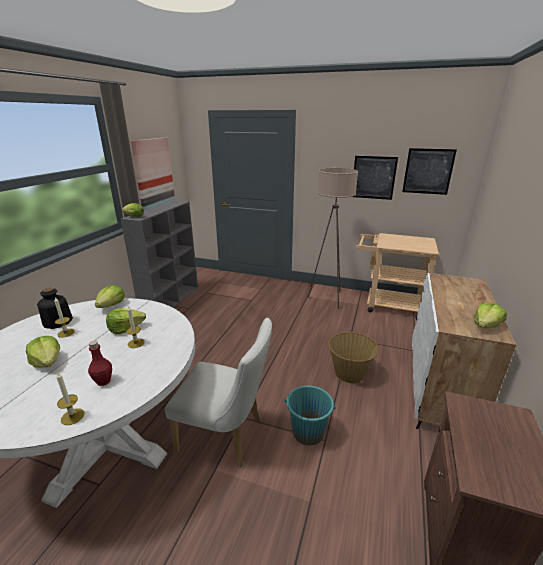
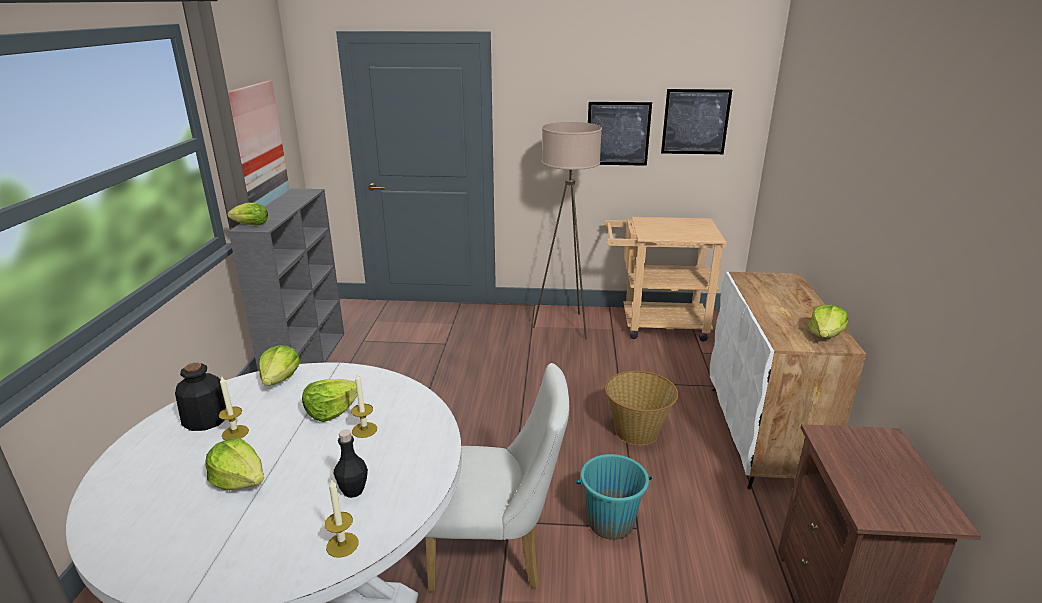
camera: 15 degrees left, 0 degrees up
red bottle [88,340,112,386] -> black bottle [334,429,368,498]

